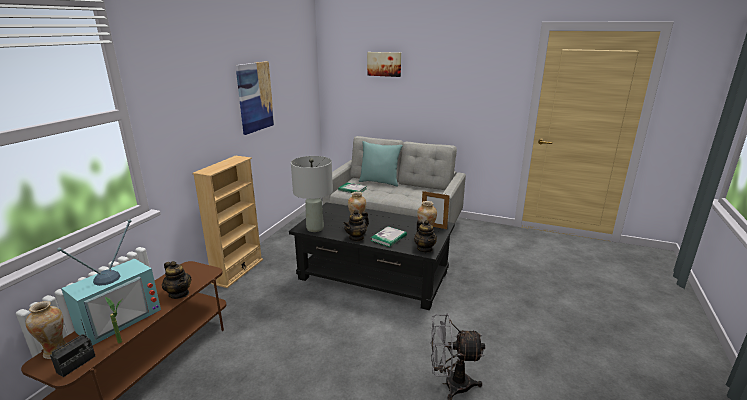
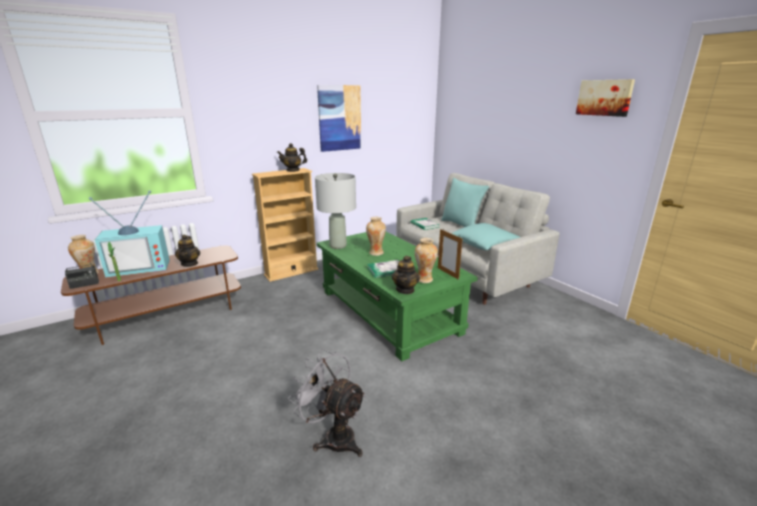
camera: 35 degrees right, 0 degrees up
black coffee table [289,202,455,310] -> green coffee table [317,232,478,361]
teapot [343,210,369,242] -> teapot moved to [277,143,307,172]
picture [367,52,401,77] -> picture moved to [576,79,635,117]
none -> turquoise pillow [451,223,520,250]

